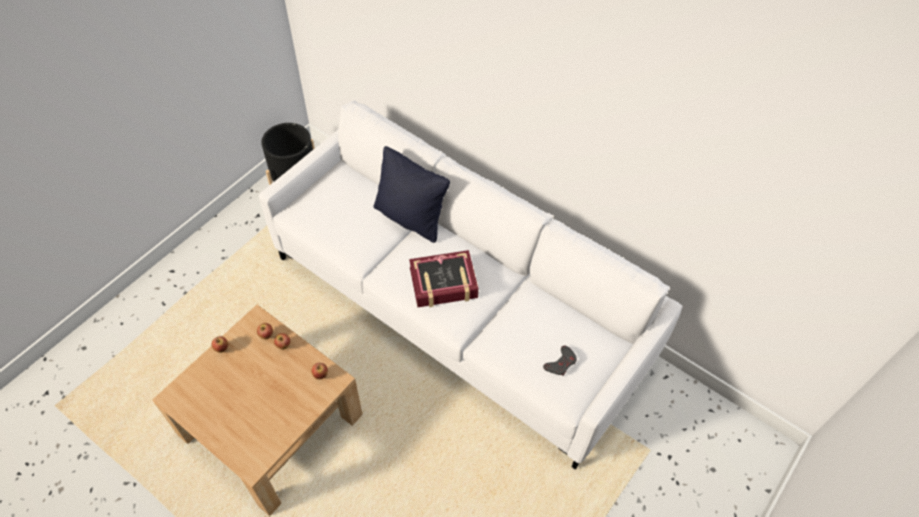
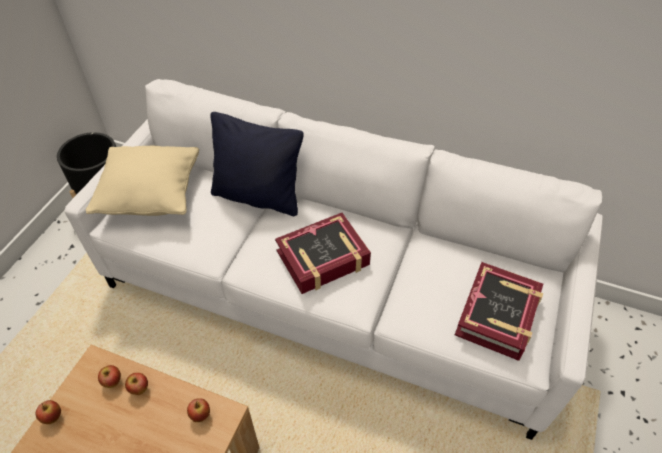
camera: 15 degrees left, 5 degrees down
grey game controller [543,345,577,376] -> book [455,262,543,361]
none -> beige pillow [86,146,199,216]

